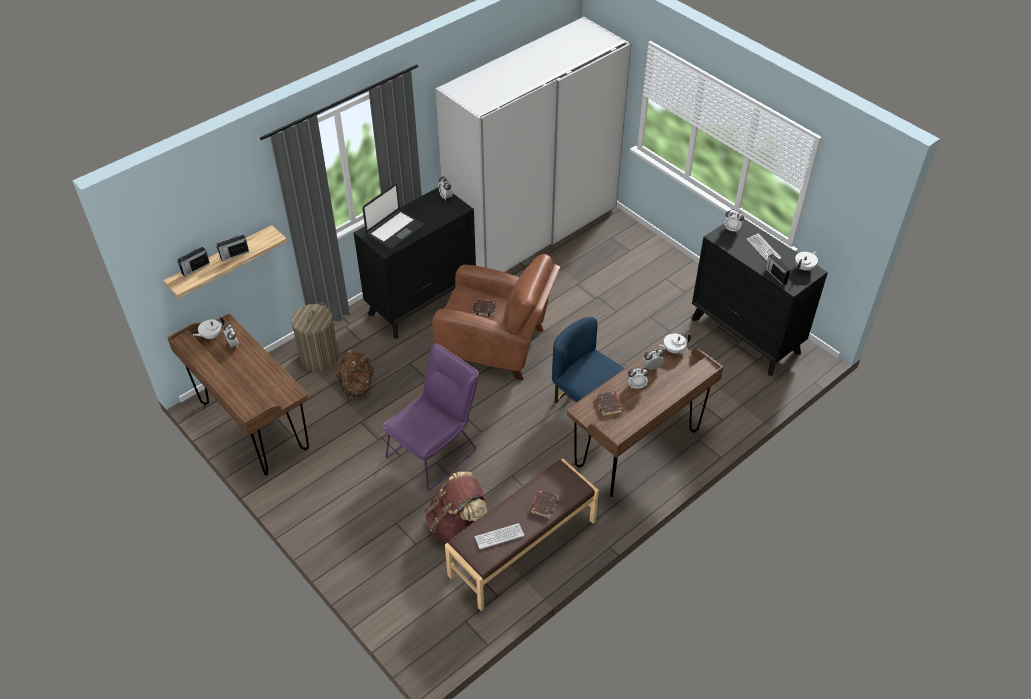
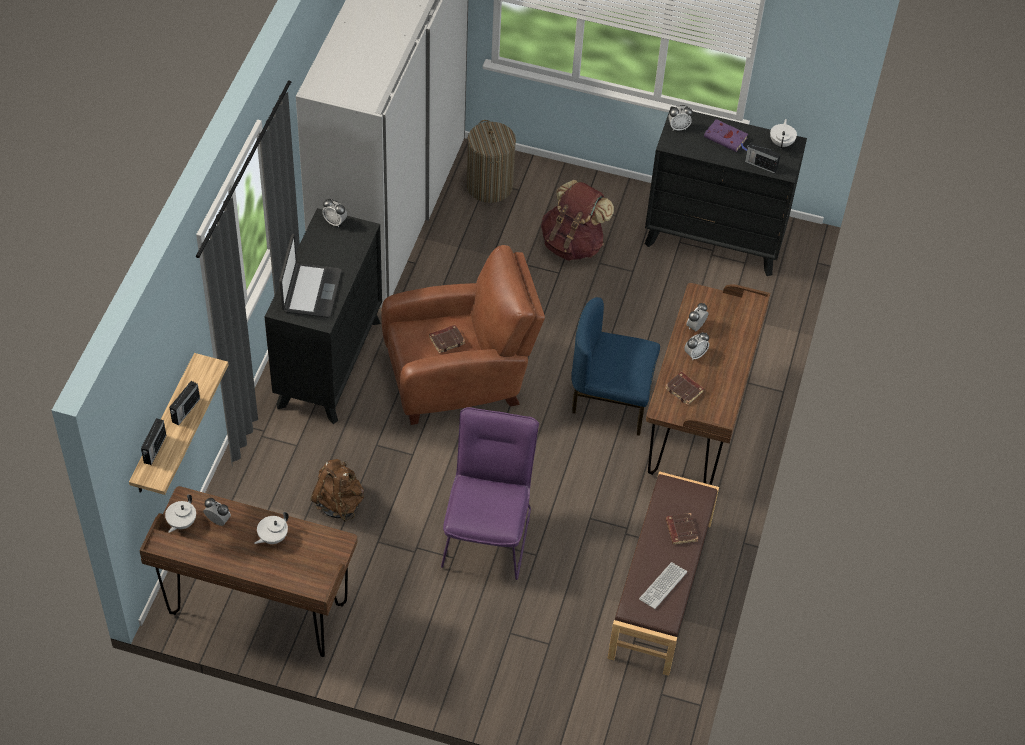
camera: 35 degrees left, 5 degrees up
laundry basket [291,303,339,372] -> laundry basket moved to [467,120,516,203]
brown backpack [424,472,487,543] -> brown backpack moved to [541,180,614,261]
white teapot [658,333,691,353] -> white teapot moved to [254,512,289,544]
keyboard [747,234,781,261] -> purple book [704,119,748,152]

